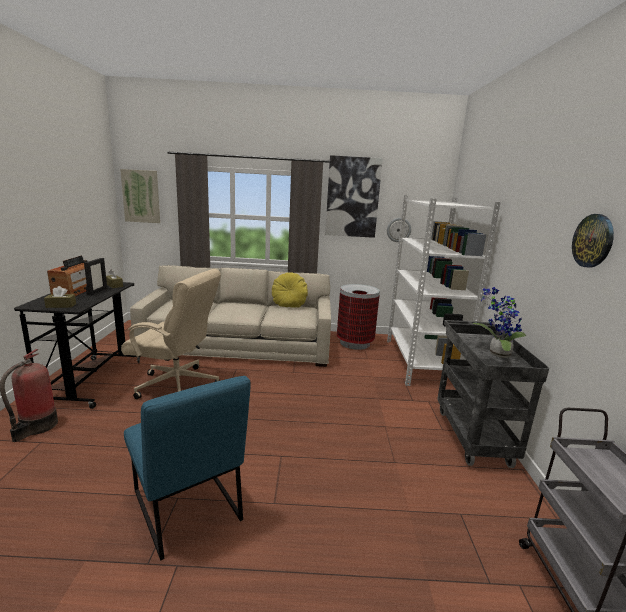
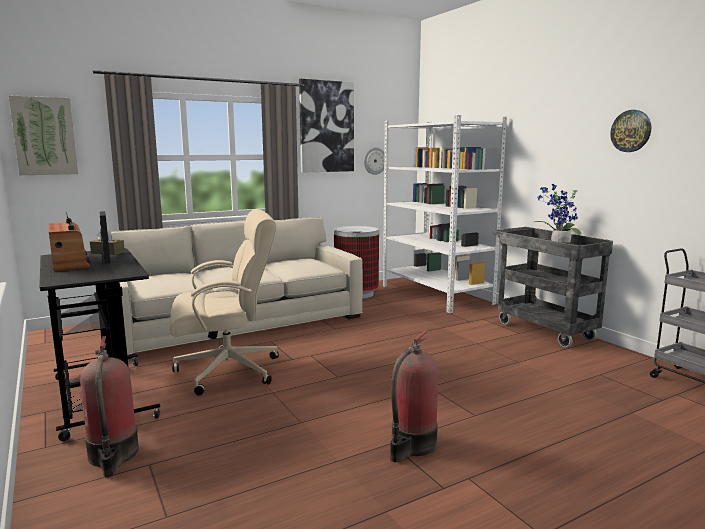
camera: 30 degrees left, 5 degrees down
brown tissue box [44,286,76,308] -> none
blue chair [124,376,251,561] -> fire extinguisher [390,330,438,462]
yellow pillow [272,272,308,308] -> none

